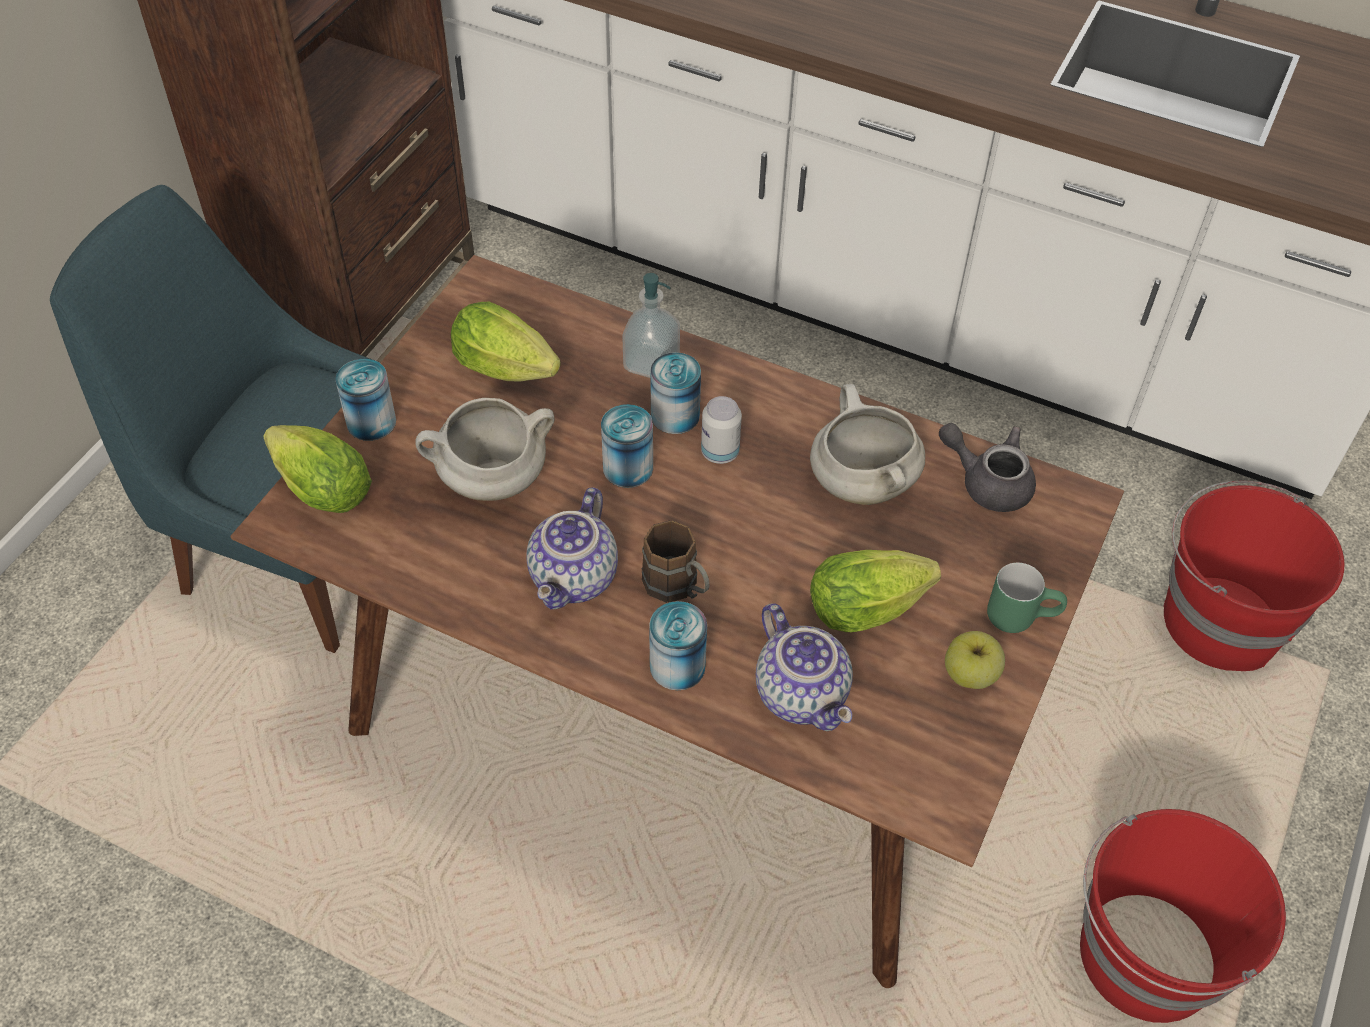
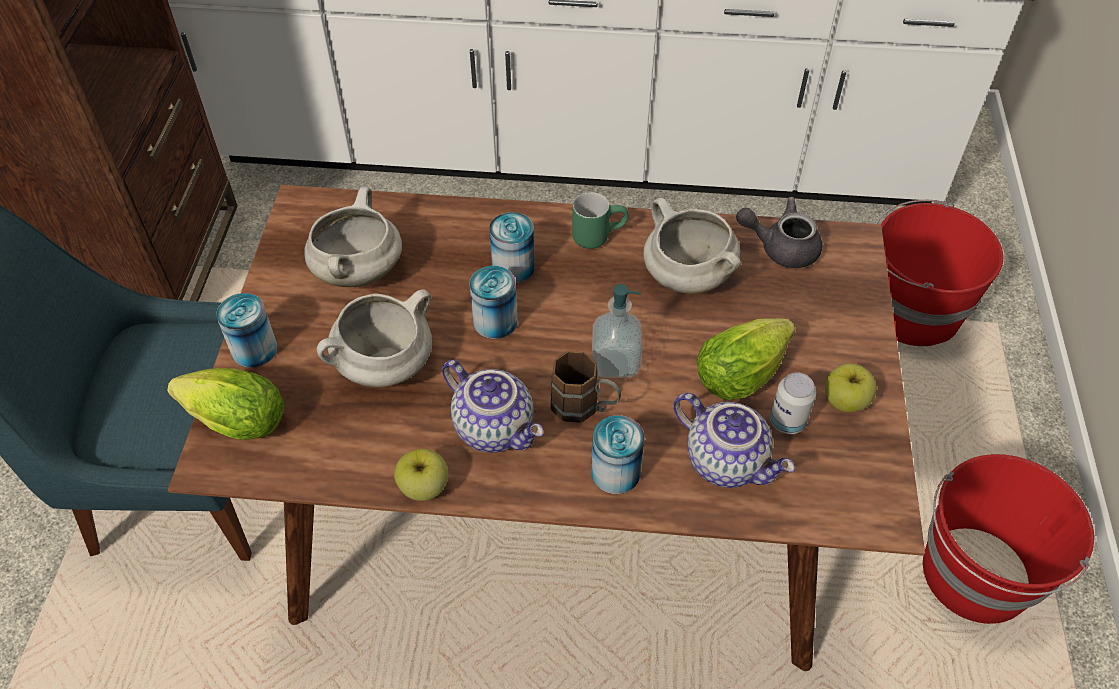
camera: 20 degrees left, 0 degrees up
lettuce [451,302,561,382] -> white cooking pot [304,186,402,287]
teapot [526,487,618,609] -> teapot turned 45 degrees counterclockwise [442,360,543,453]
soap dispenser [622,273,680,378] -> soap dispenser moved to [592,284,643,378]
can [701,396,742,464] -> can moved to [770,372,816,434]
green mug [987,563,1067,633] -> green mug moved to [572,192,628,249]
none -> apple [394,449,449,501]

